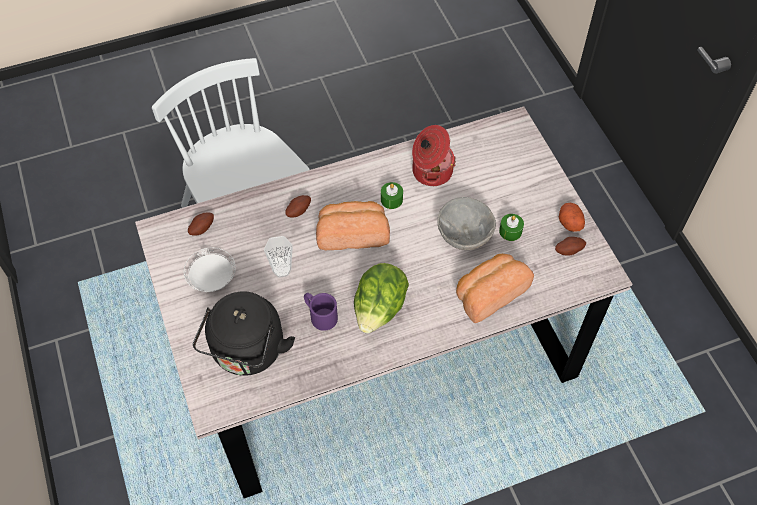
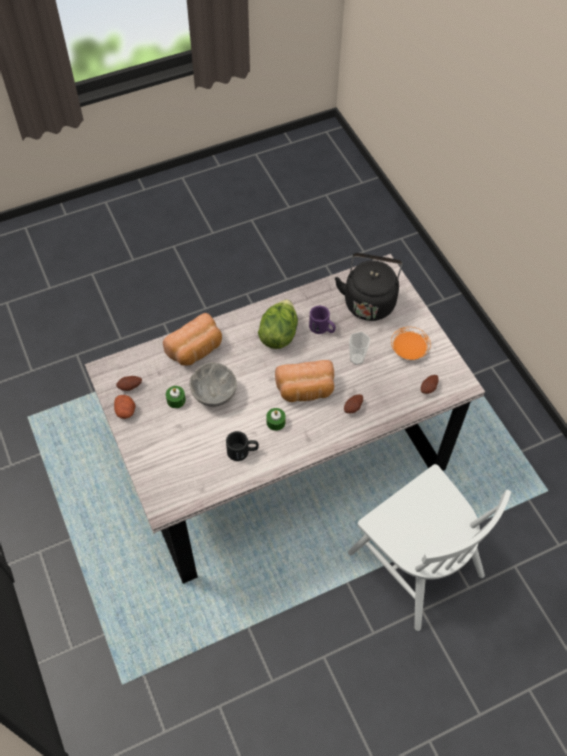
camera: 175 degrees right, 0 degrees up
white plate [184,247,236,292] -> orange plate [391,327,431,360]
cooking pot [412,125,456,186] -> black mug [226,431,259,461]

